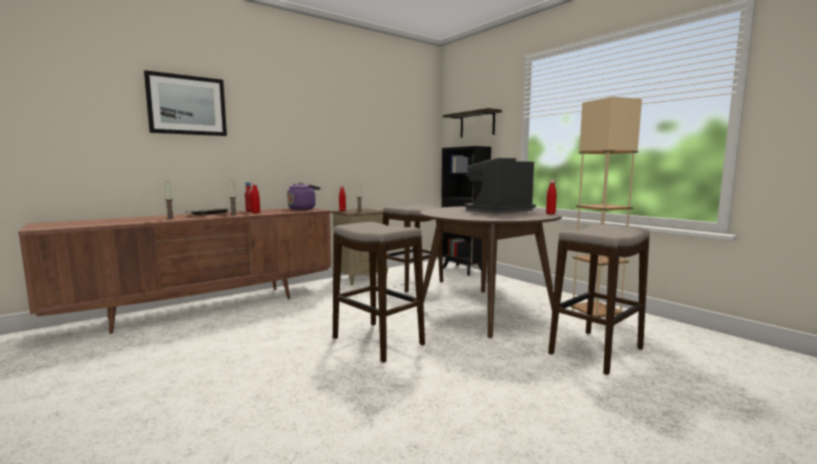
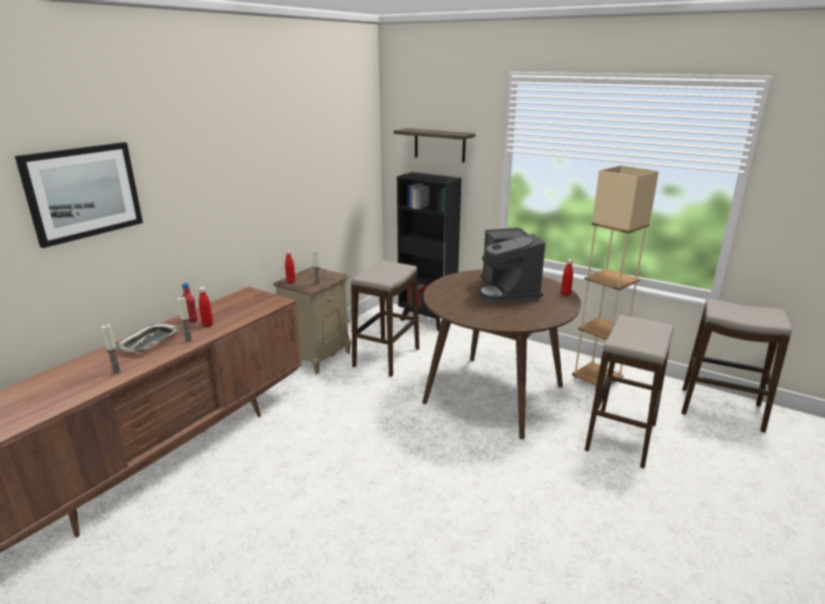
camera: 20 degrees left, 15 degrees up
purple kettle [287,183,320,210] -> none
stool [333,222,425,363] -> stool moved to [682,298,792,433]
coffee machine [465,158,536,214] -> coffee machine turned 45 degrees counterclockwise [479,228,545,303]

